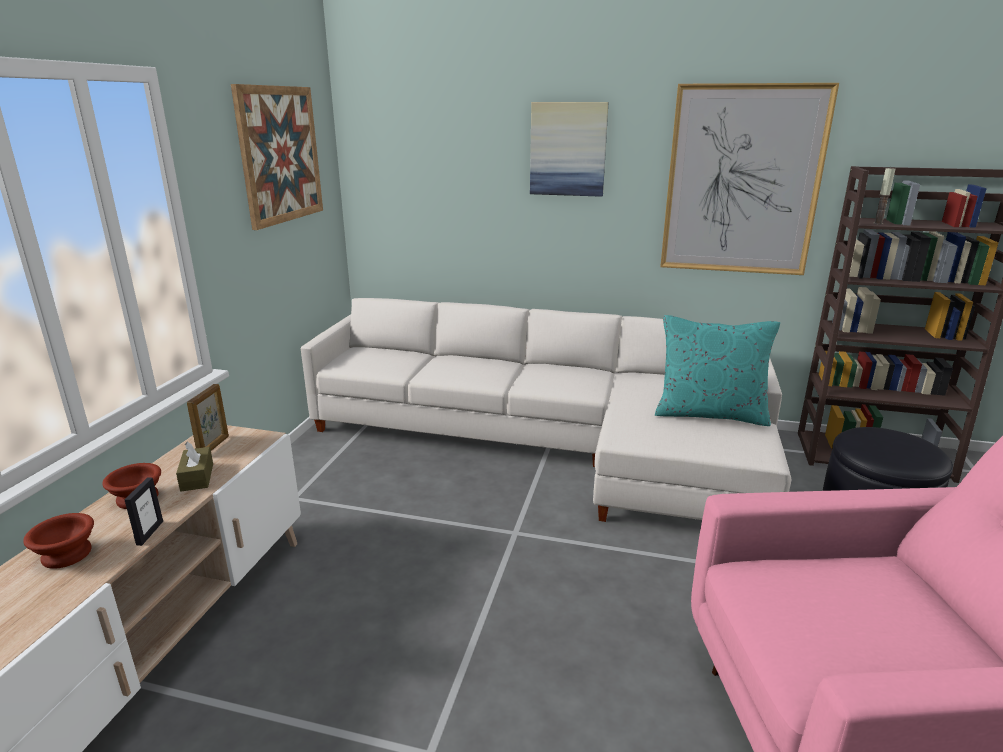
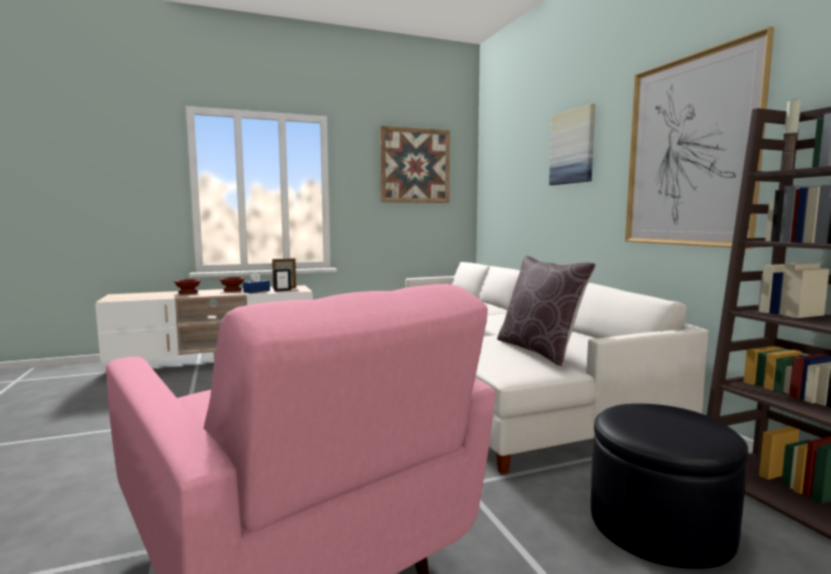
camera: 55 degrees right, 15 degrees down
picture frame [124,478,163,546] -> picture frame moved to [273,268,291,292]
brown tissue box [176,441,213,492] -> blue tissue box [243,272,270,293]
turquoise pillow [655,315,780,426] -> brown pillow [497,256,596,366]

